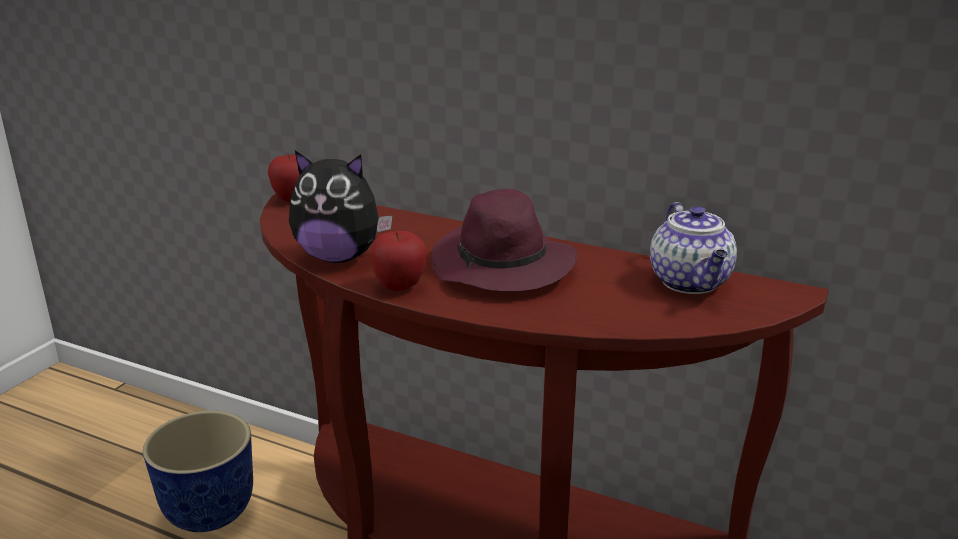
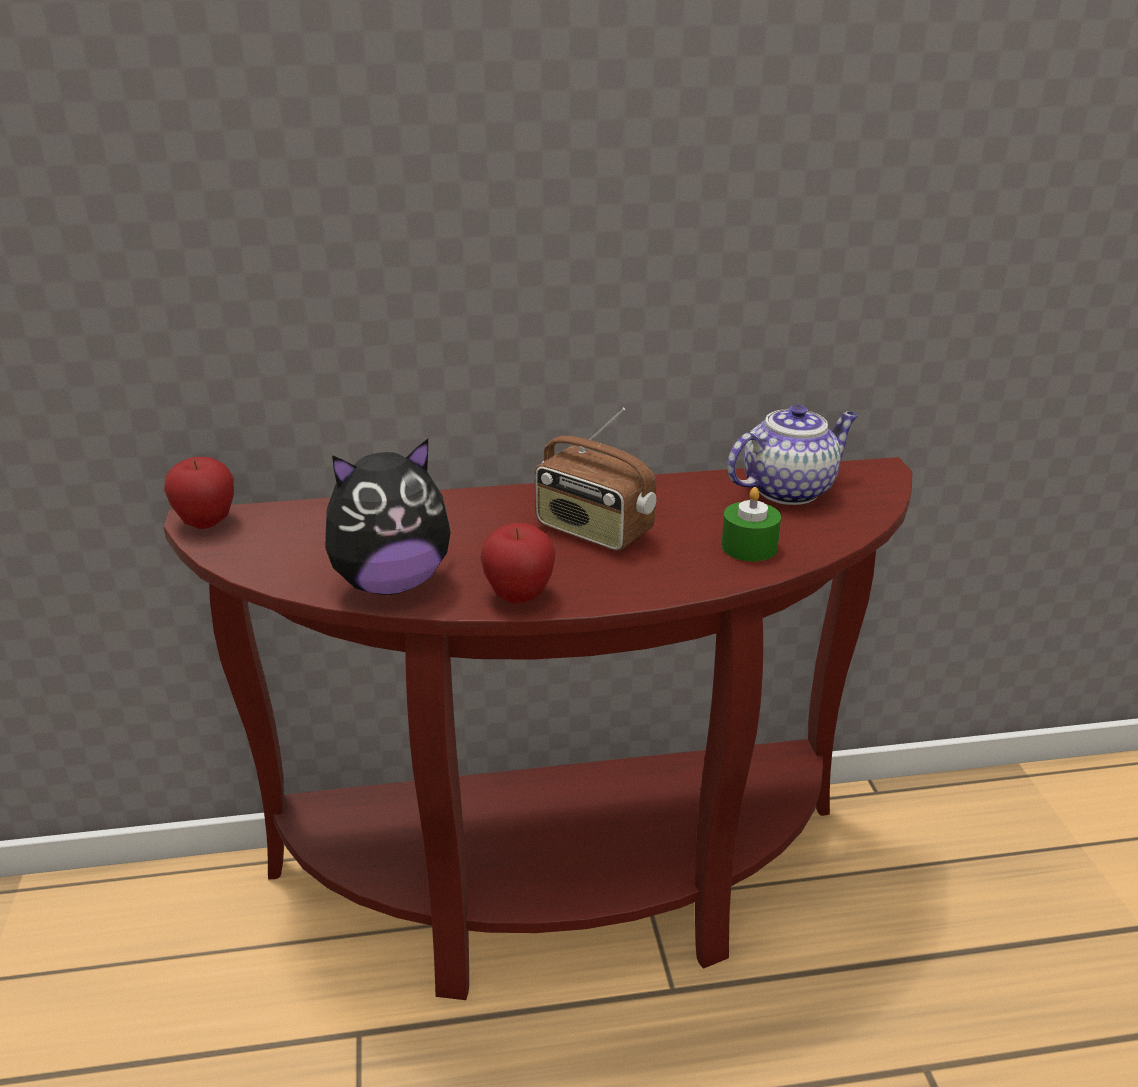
camera: 35 degrees left, 5 degrees up
planter [143,411,253,532] -> none
purple hat [431,189,577,292] -> radio [535,408,656,551]
teapot [650,202,737,294] -> teapot turned 75 degrees counterclockwise [727,404,858,505]
none -> green candle [721,487,781,561]

